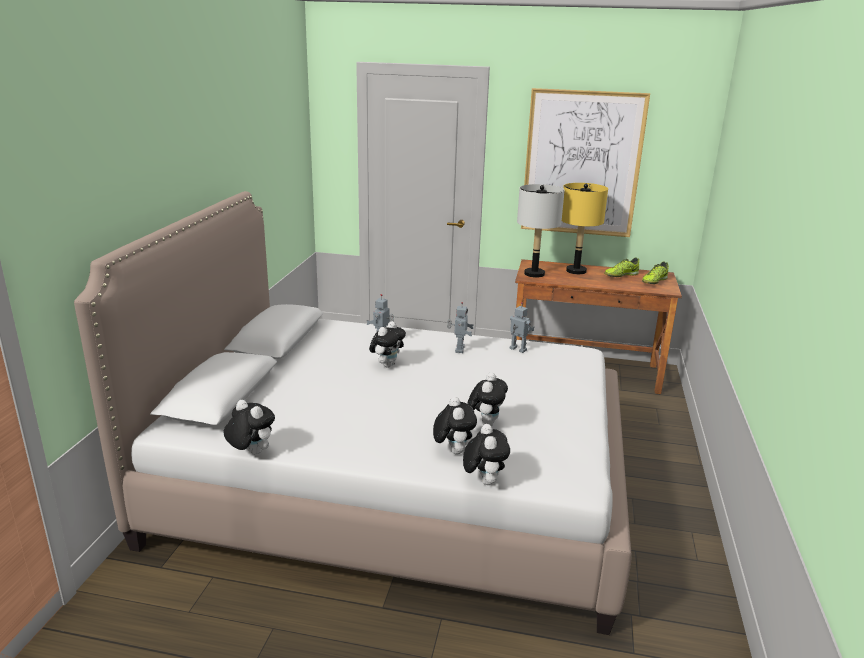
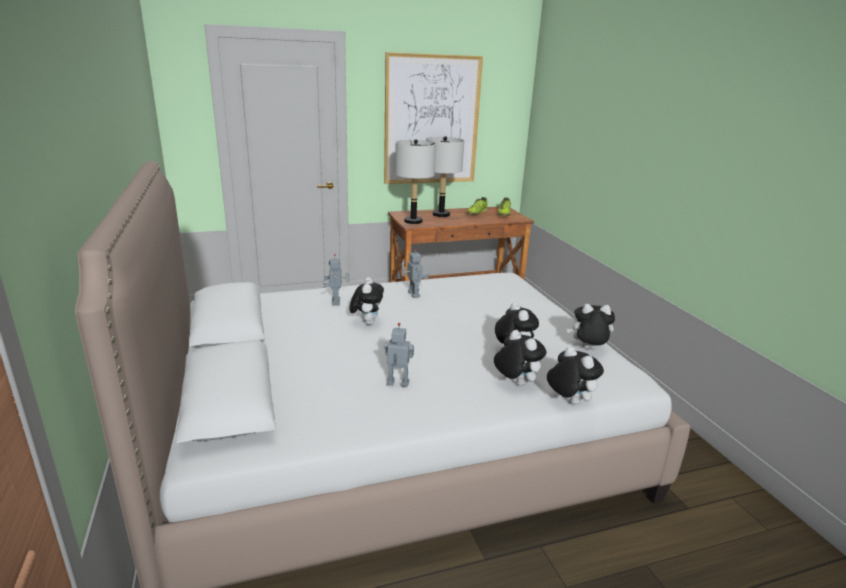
camera: 30 degrees left, 0 degrees up
plush toy [223,400,275,455] -> plush toy moved to [567,304,615,350]
toy robot [510,302,534,353] -> toy robot moved to [384,323,414,387]
yellow table lamp [562,183,608,274] -> grey table lamp [426,136,464,217]

